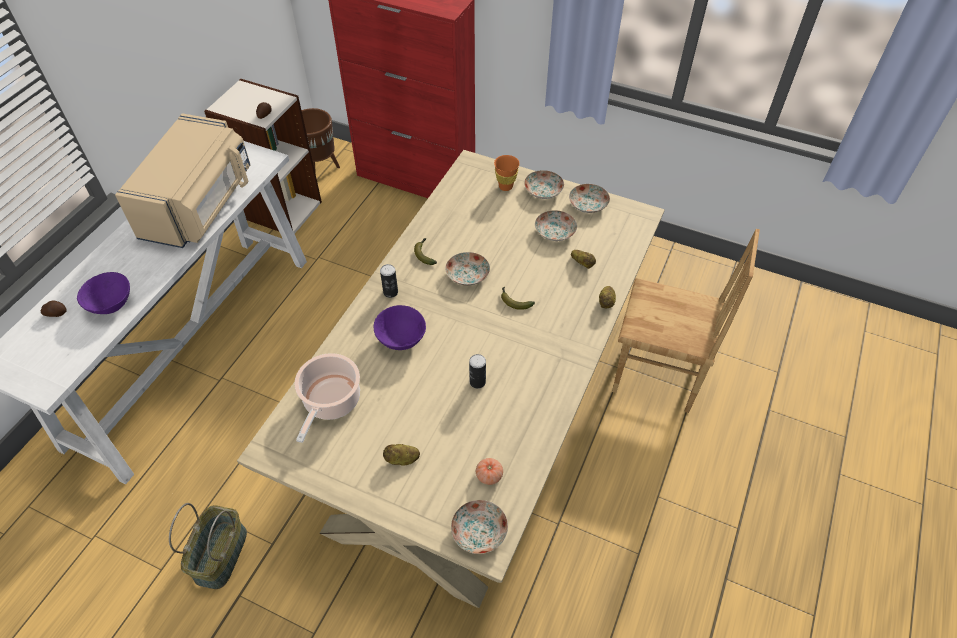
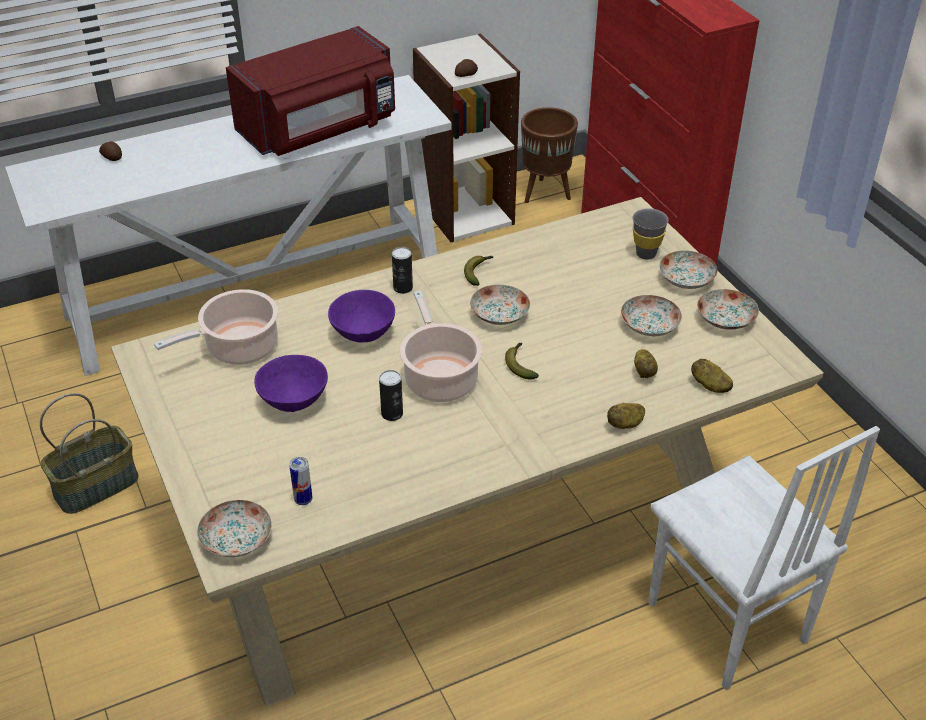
camera: 40 degrees right, 10 degrees down
purple bowl [77,272,130,314] -> purple bowl moved to [254,355,328,412]
beige microwave [115,113,250,248] -> red microwave [226,26,395,156]
potato [383,444,420,466] -> potato moved to [691,359,733,393]
tomato [476,458,503,485] -> can [289,457,312,505]
orange cup [494,155,520,191] -> grey cup [633,209,669,260]
brown chair [612,229,760,413] -> white chair [648,426,880,690]
none -> cooking pot [400,291,482,402]

